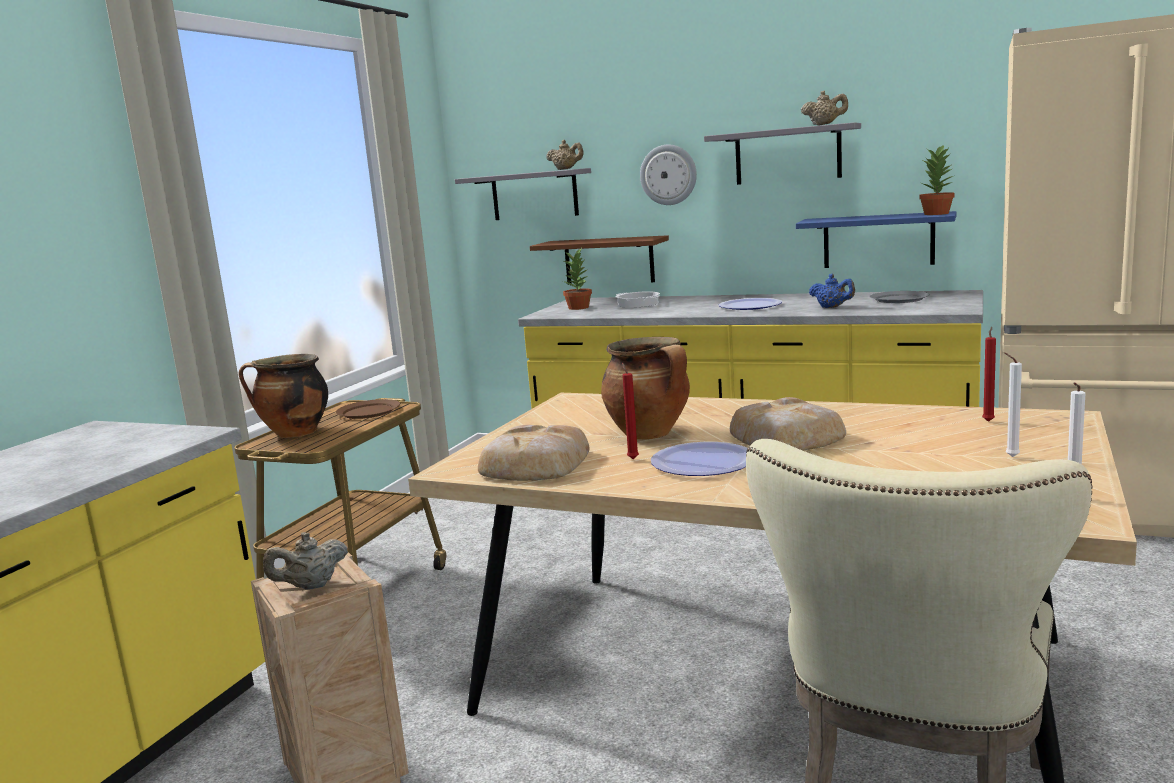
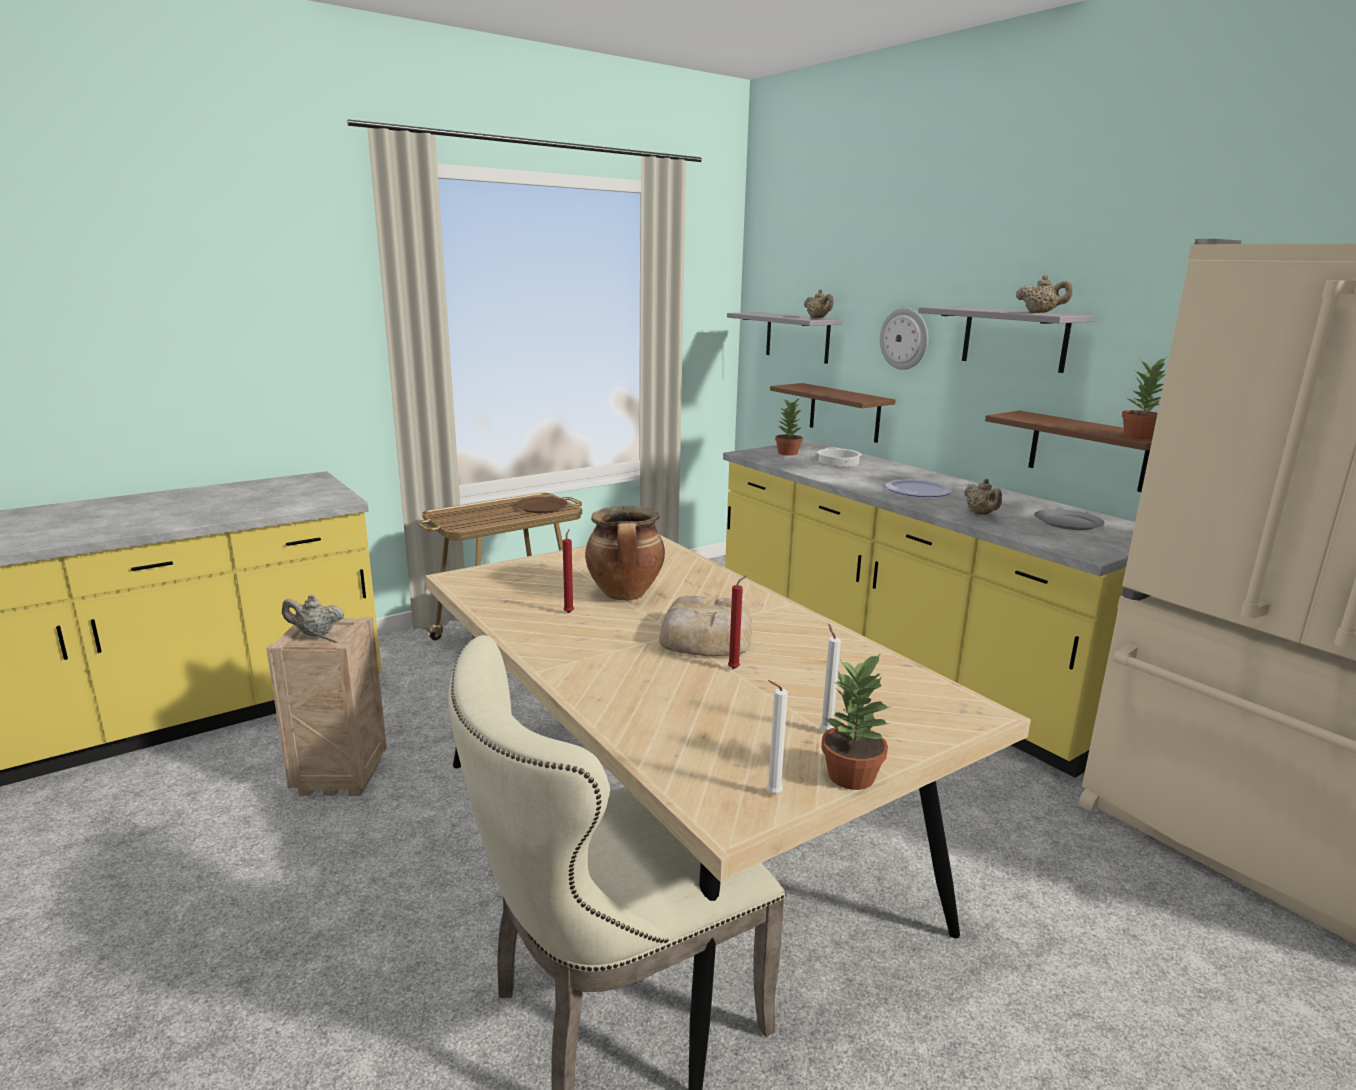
camera: 30 degrees right, 5 degrees up
cooking pot [239,354,328,438] -> none
bread [478,425,590,481] -> none
plate [651,442,748,476] -> none
blue shelf [796,211,957,268] -> brown shelf [985,410,1152,492]
blue teapot [809,274,855,308] -> beige teapot [964,479,1002,515]
red candle [982,327,996,422] -> red candle moved to [728,576,746,669]
none -> potted plant [821,653,892,790]

